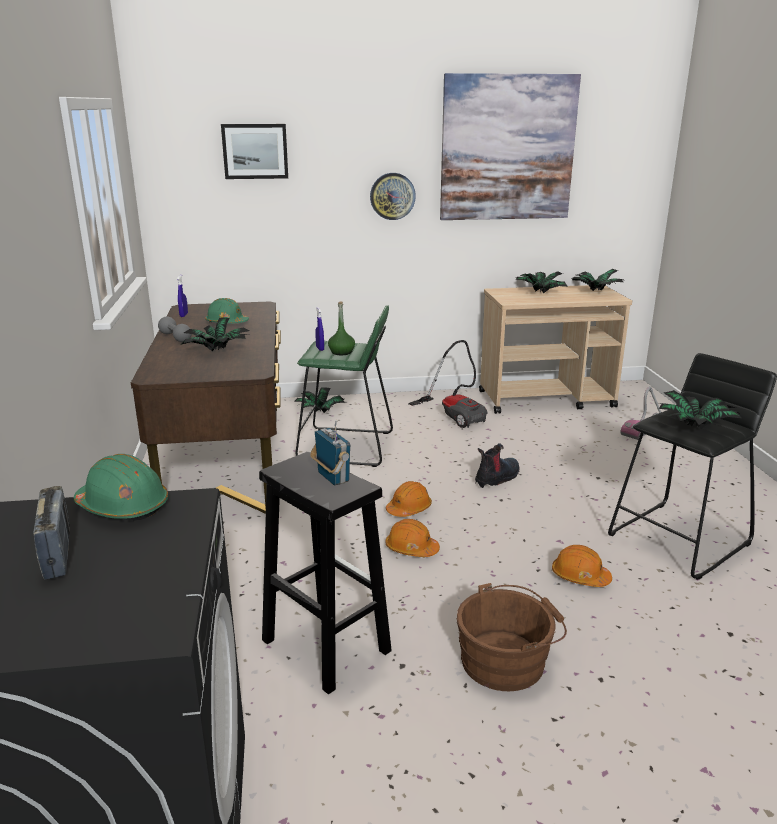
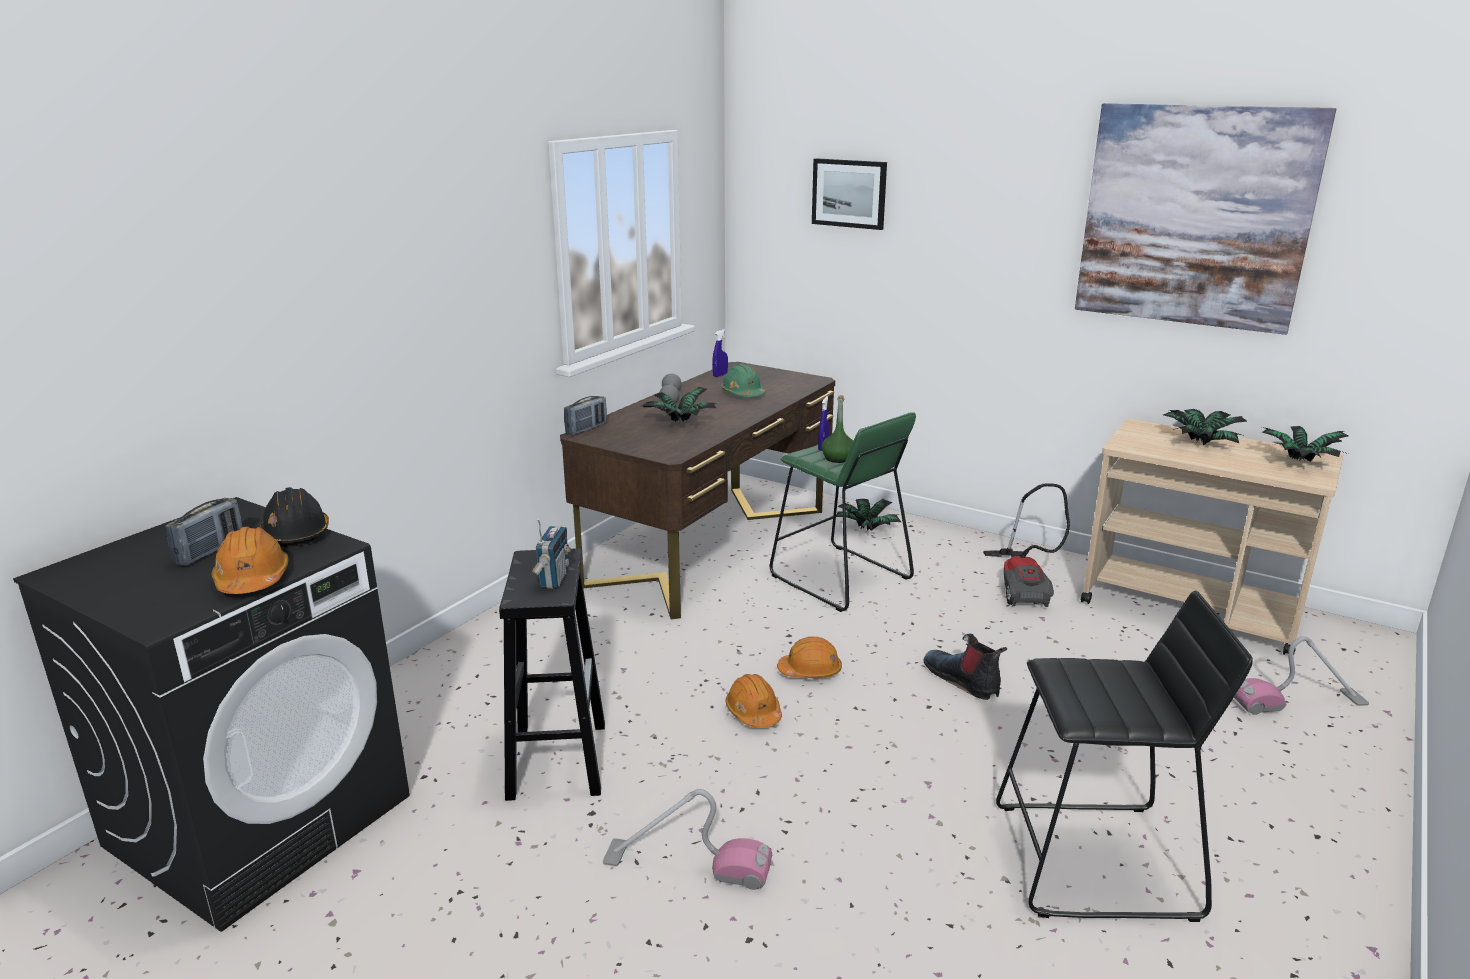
camera: 40 degrees right, 0 degrees up
green hard hat [74,454,169,521] -> black hard hat [260,487,329,548]
wall clock [370,173,416,220] -> none
brown bucket [457,583,567,691] -> vacuum cleaner [603,789,772,890]
boot [475,443,519,488] -> boot turned 120 degrees counterclockwise [923,634,1007,700]
orange hard hat [552,545,612,587] -> orange hard hat moved to [211,526,288,594]
potted plant [659,390,741,429] -> none
none -> radio [564,396,607,435]

